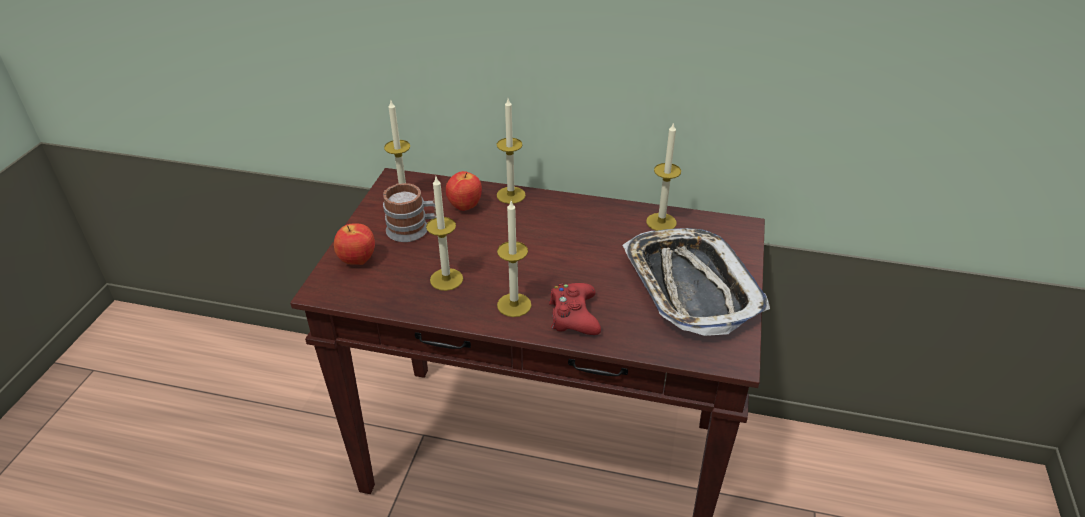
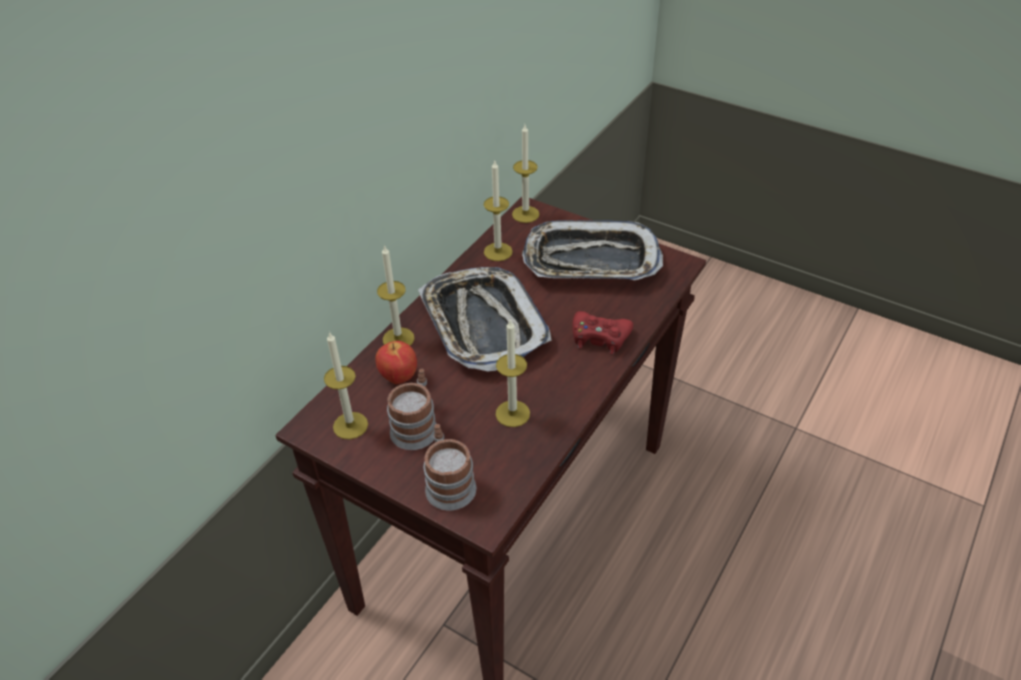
camera: 70 degrees left, 5 degrees up
apple [334,223,375,265] -> mug [423,424,476,510]
candle [497,201,532,317] -> candle moved to [512,125,540,223]
none -> tray [418,267,552,372]

